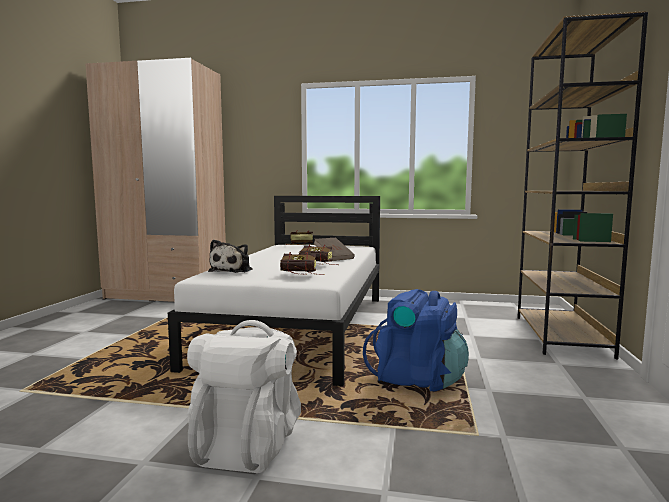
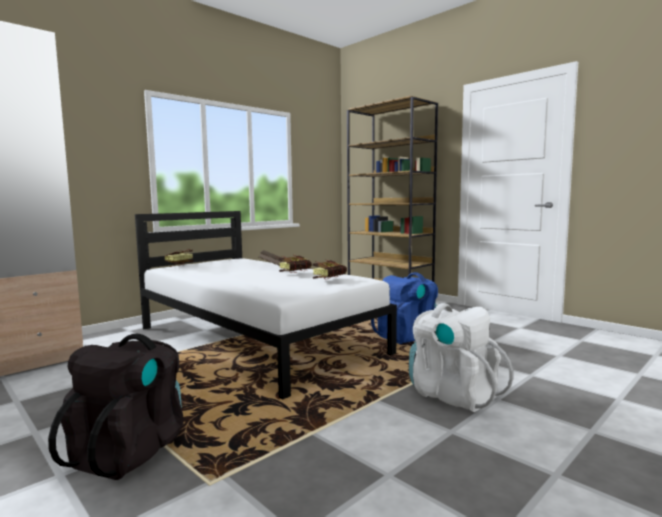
camera: 55 degrees left, 0 degrees up
plush toy [208,239,252,273] -> none
none -> black backpack [48,334,184,480]

